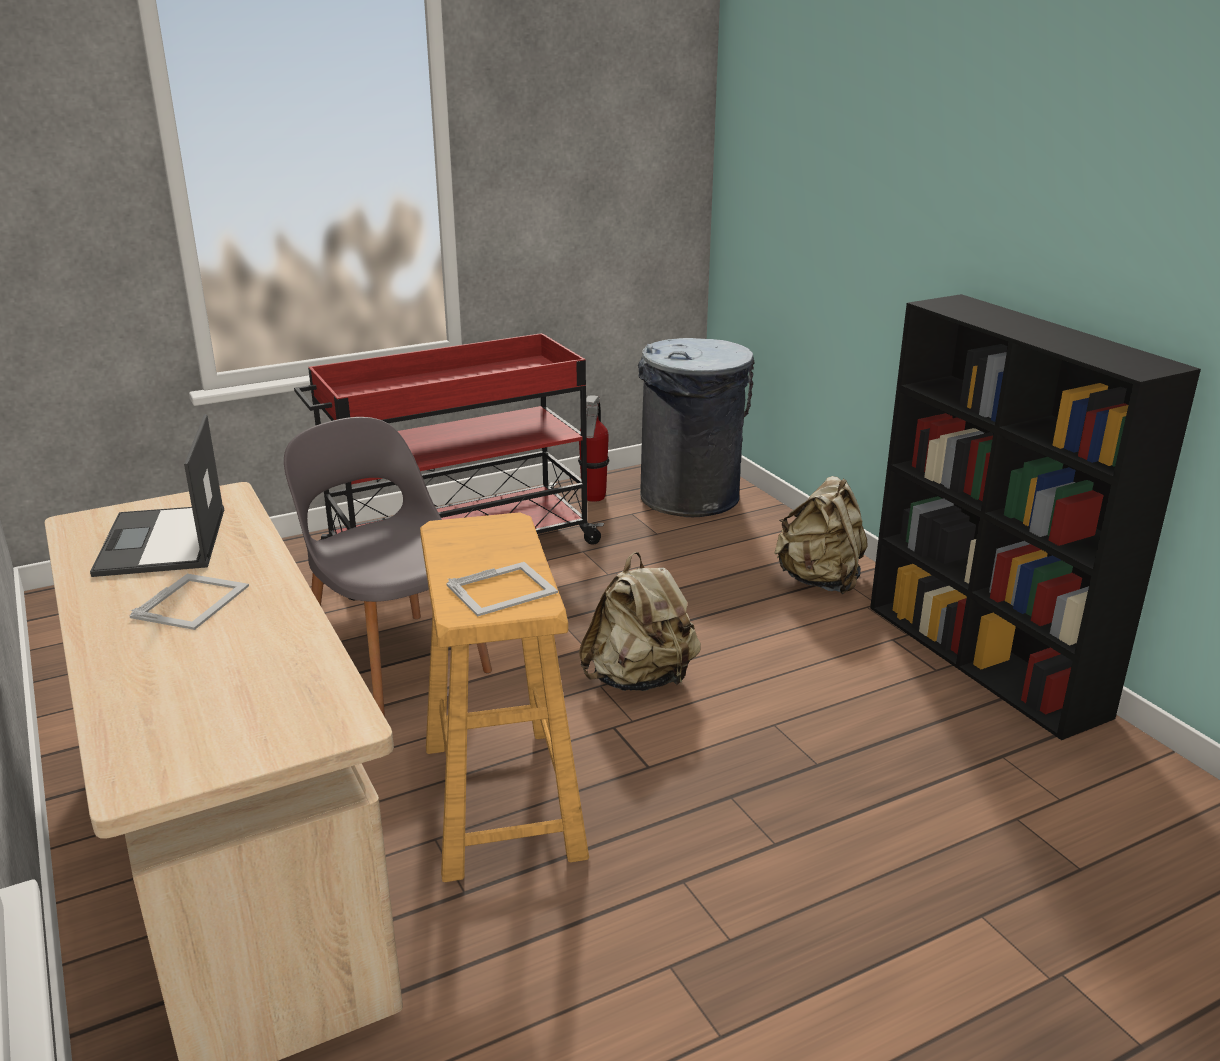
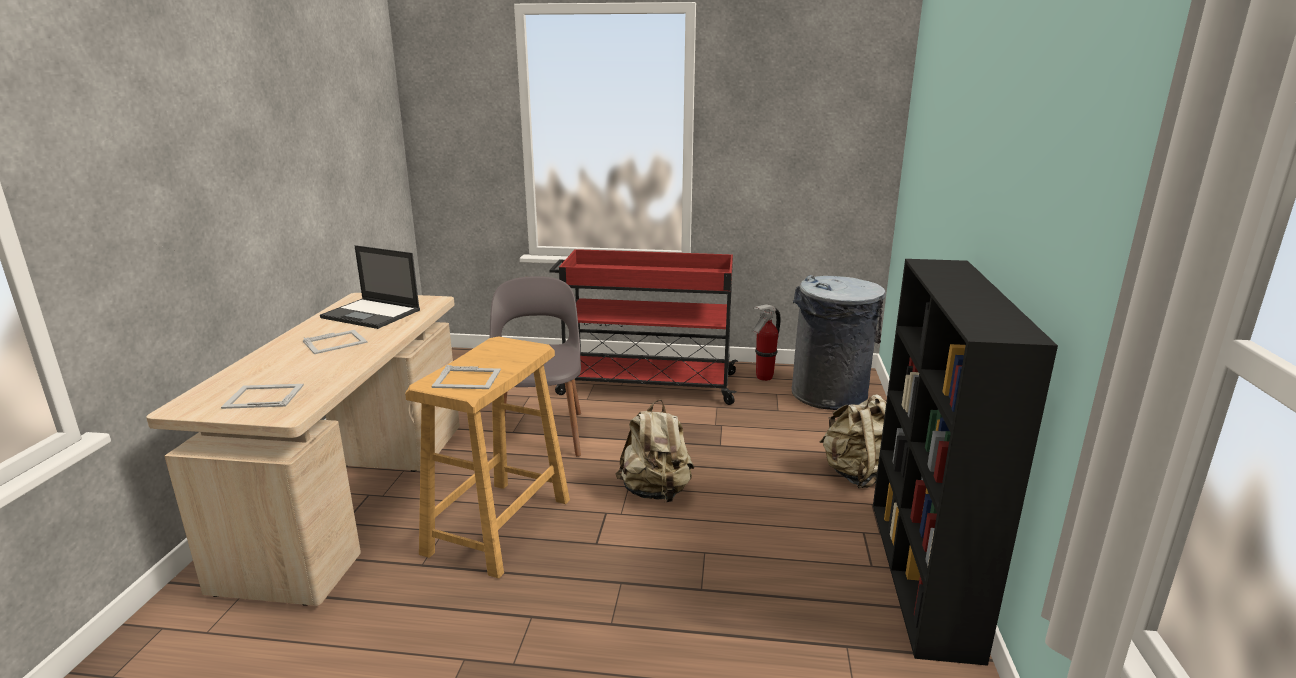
camera: 35 degrees right, 5 degrees down
laptop [90,414,224,577] -> laptop turned 90 degrees counterclockwise [320,245,420,329]
none -> picture frame [221,384,304,409]

